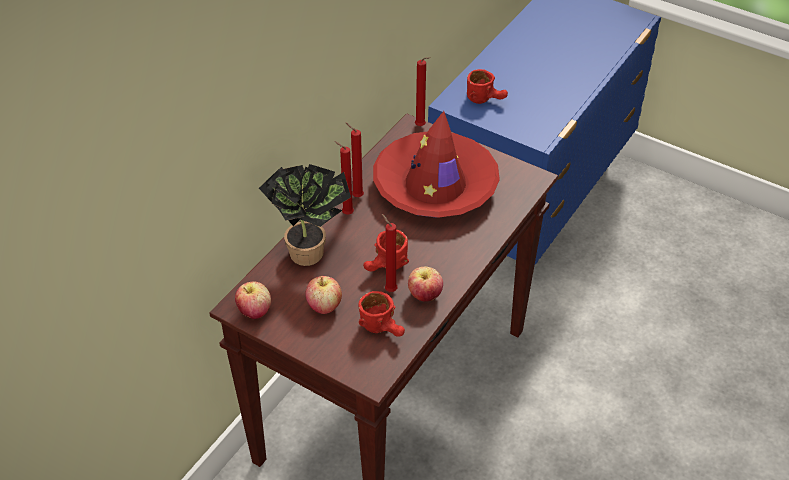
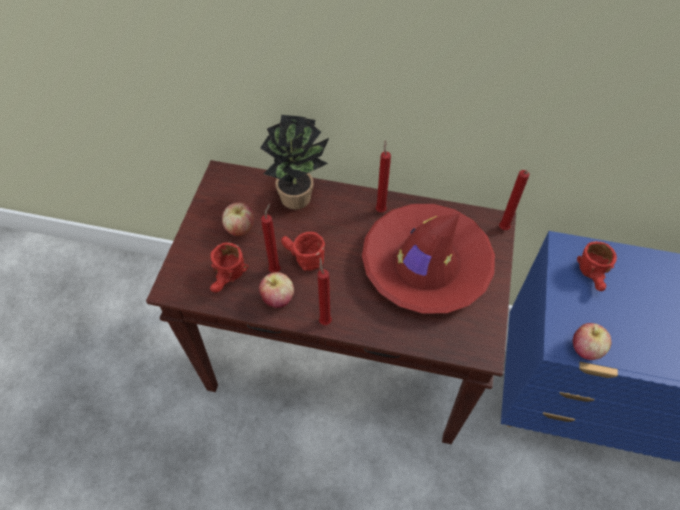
camera: 70 degrees right, 10 degrees up
apple [235,281,271,319] -> apple moved to [573,323,611,360]
red candle [334,141,354,215] -> red candle moved to [318,258,332,325]

